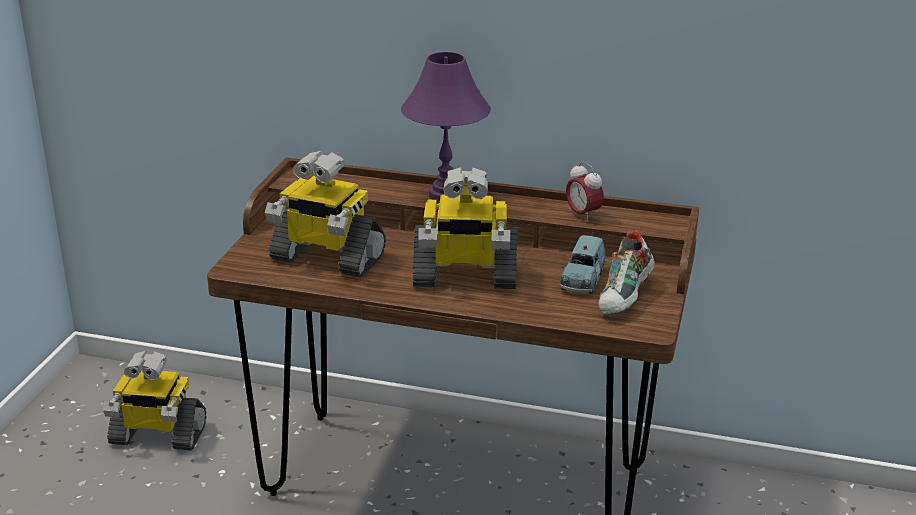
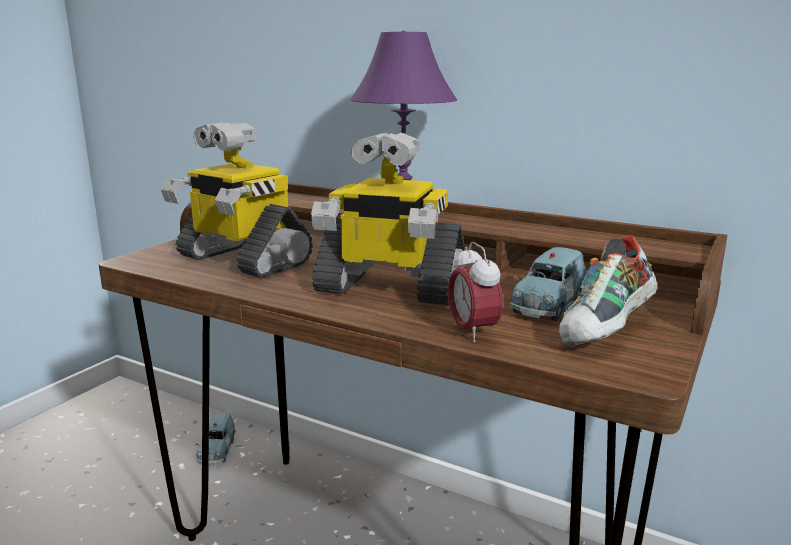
camera: 15 degrees right, 10 degrees down
toy robot [103,351,206,451] -> none
alarm clock [566,162,604,222] -> alarm clock moved to [448,242,503,343]
none -> blue toy car [195,413,236,465]

